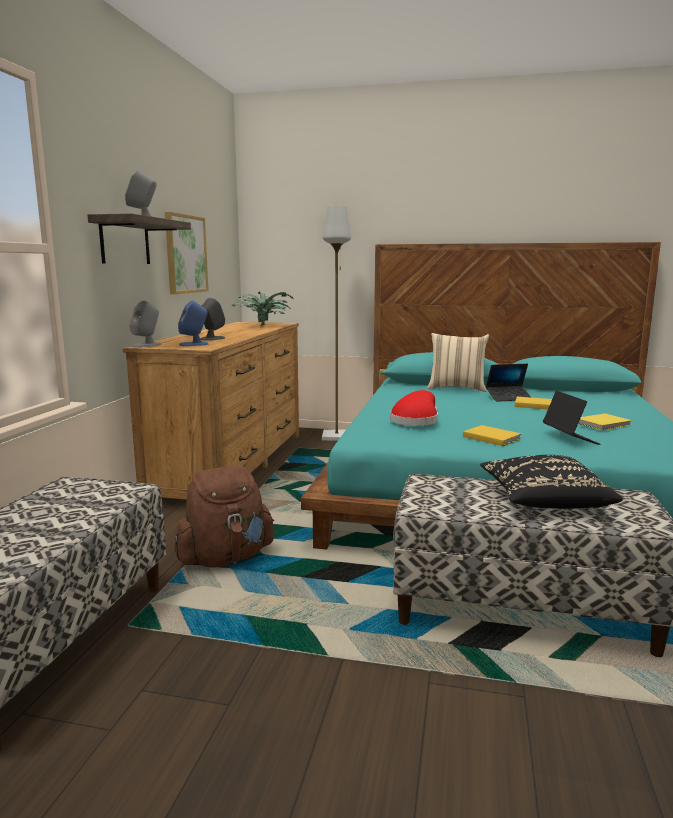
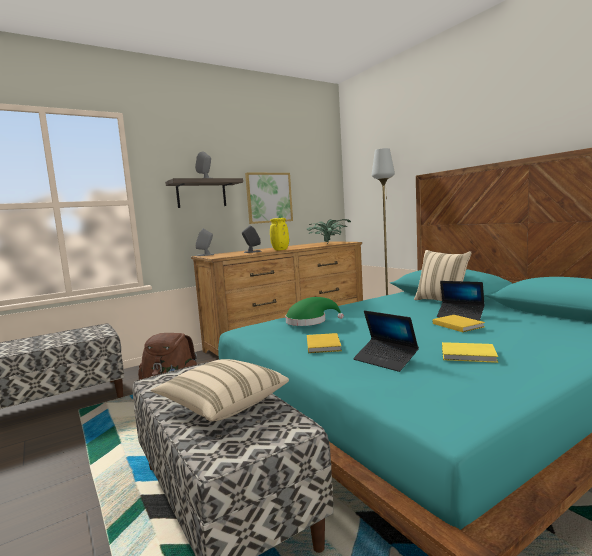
camera: 45 degrees right, 5 degrees down
blue speaker [178,300,208,346] -> none
red hat [390,390,438,426] -> green hat [285,297,344,326]
black pillow [480,455,623,509] -> beige pillow [151,359,289,421]
laptop [543,391,600,445] -> laptop turned 105 degrees clockwise [353,310,419,372]
none -> yellow vase [270,218,289,250]

